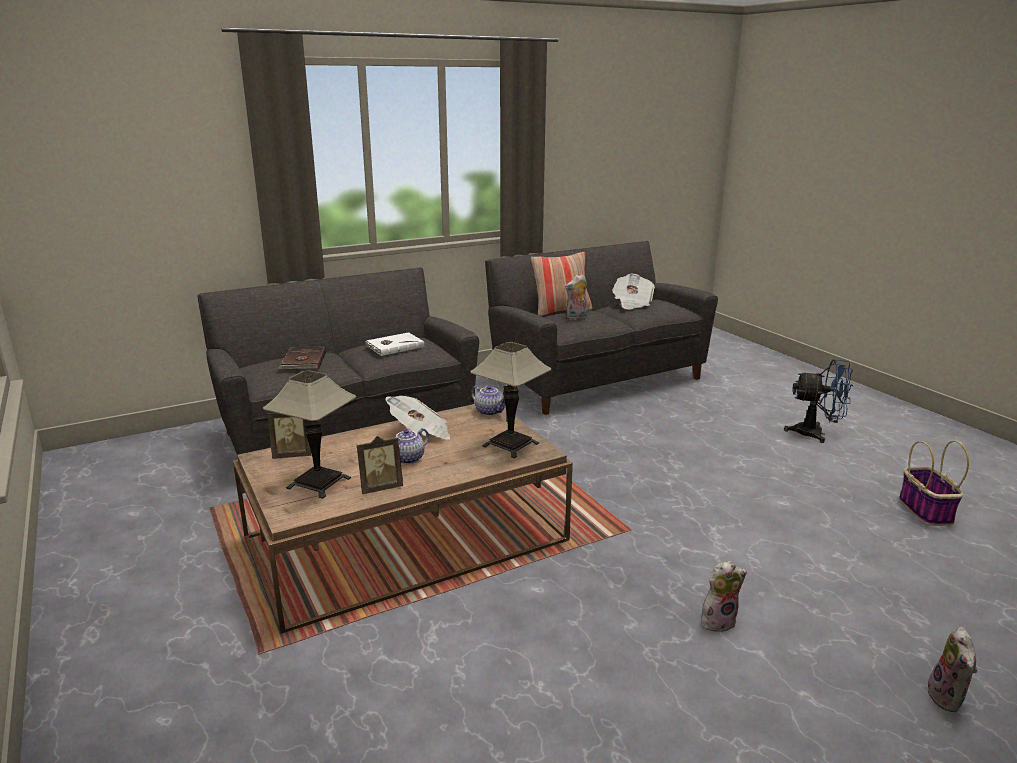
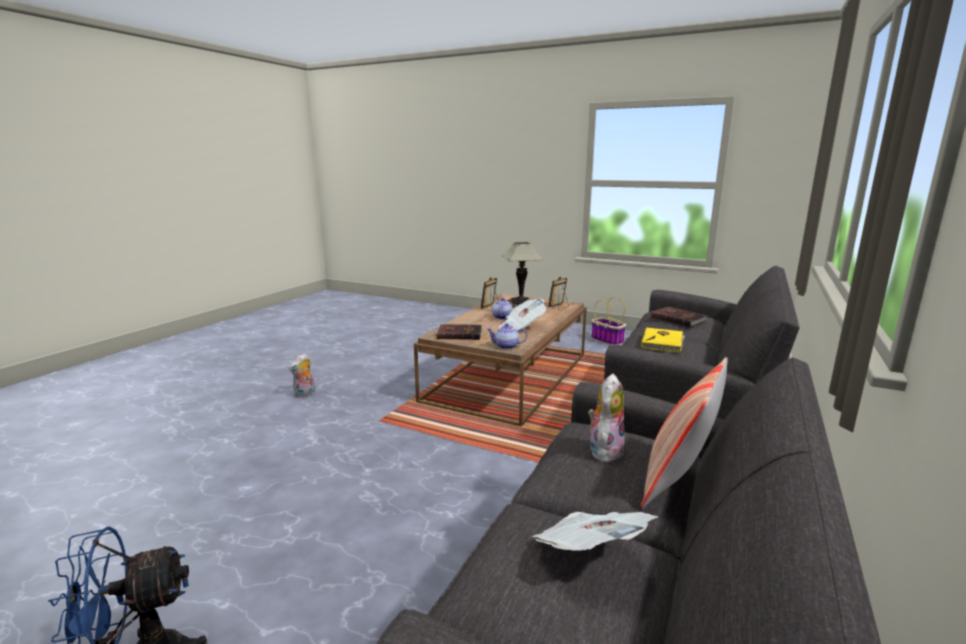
camera: 145 degrees right, 5 degrees down
white book [365,332,424,356] -> yellow book [641,328,685,353]
table lamp [470,342,552,458] -> brown book [435,324,482,340]
basket [899,440,969,526] -> basket moved to [591,297,626,346]
plush toy [927,627,978,712] -> none

